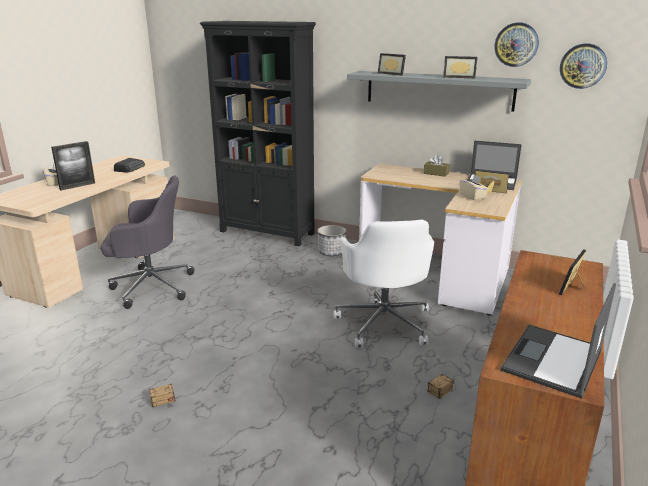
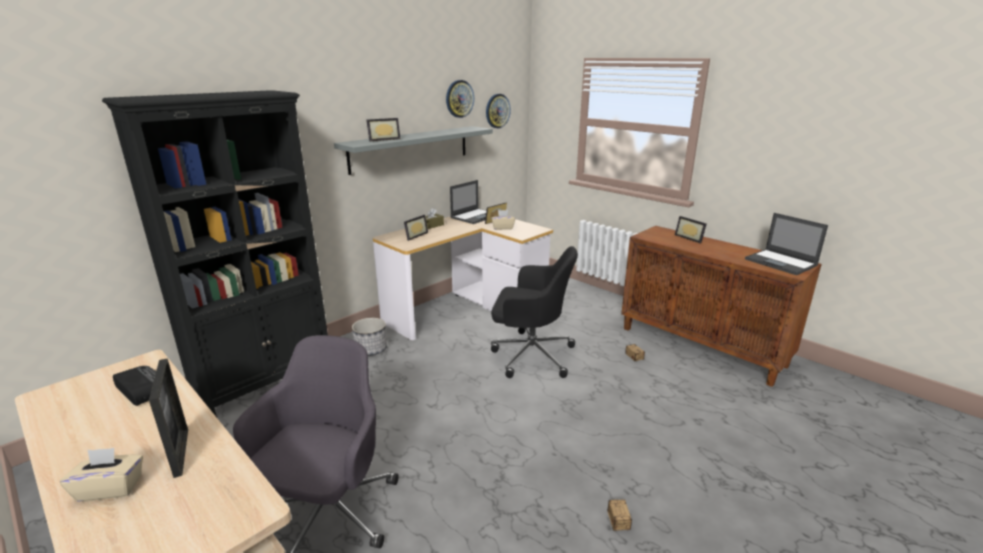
camera: 70 degrees left, 0 degrees up
white office chair [333,220,434,348] -> black office chair [491,246,578,378]
picture frame [443,56,477,78] -> picture frame moved to [404,215,428,241]

